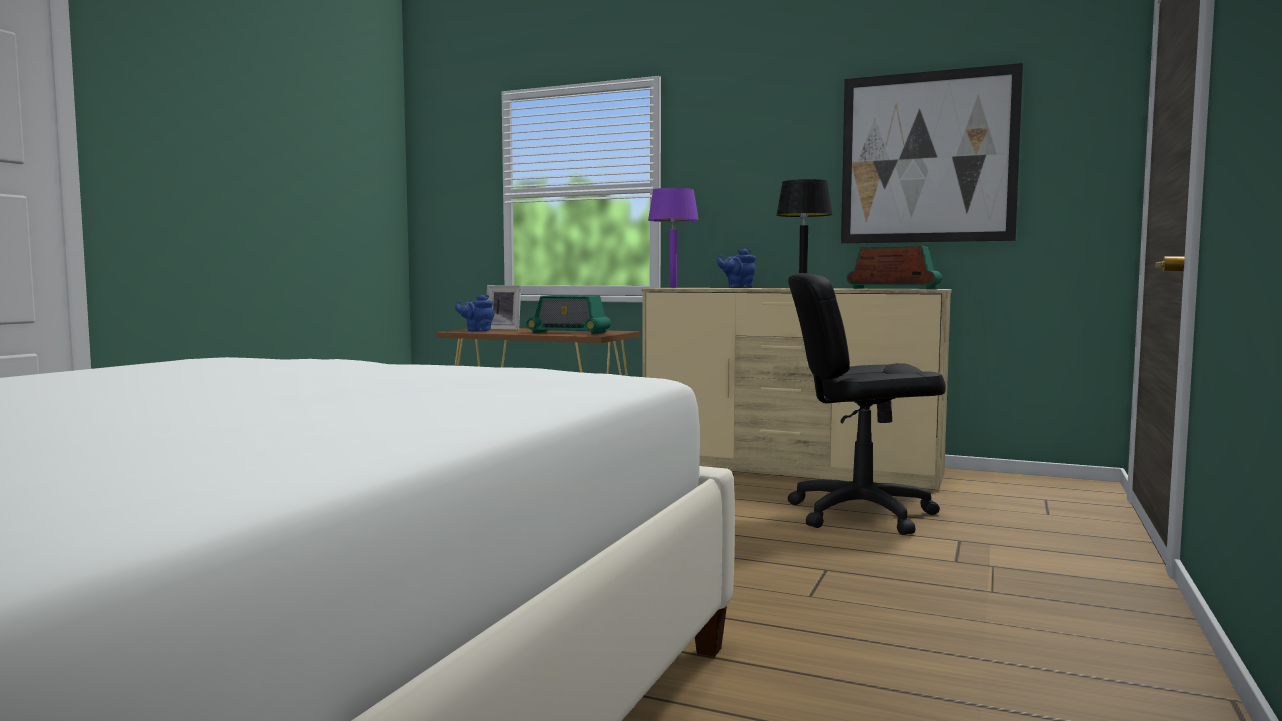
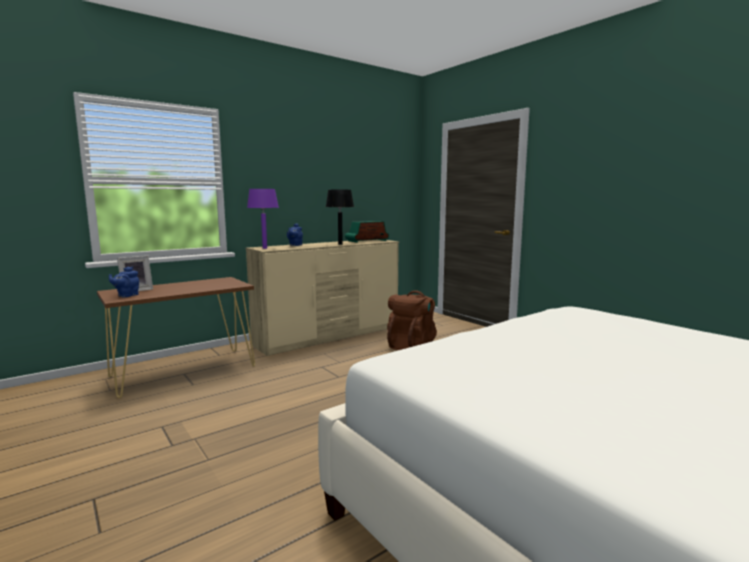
camera: 60 degrees left, 5 degrees up
radio [526,295,611,334] -> none
black office chair [788,273,946,535] -> brown backpack [387,290,437,350]
picture [841,63,1023,244] -> none

